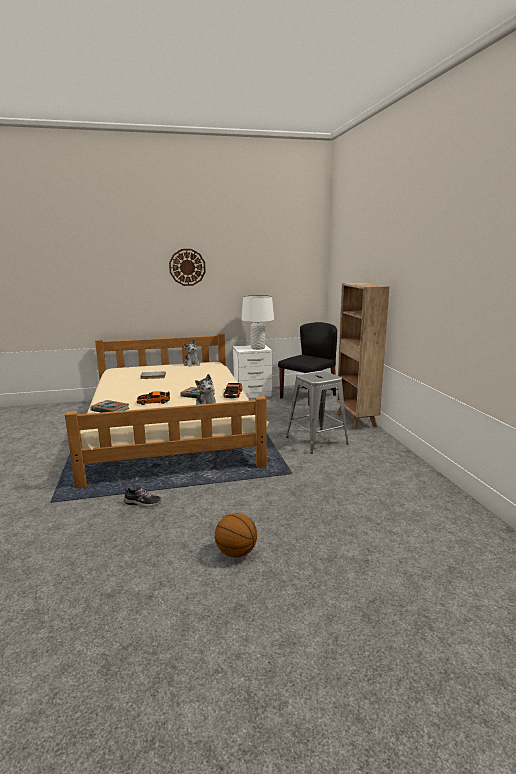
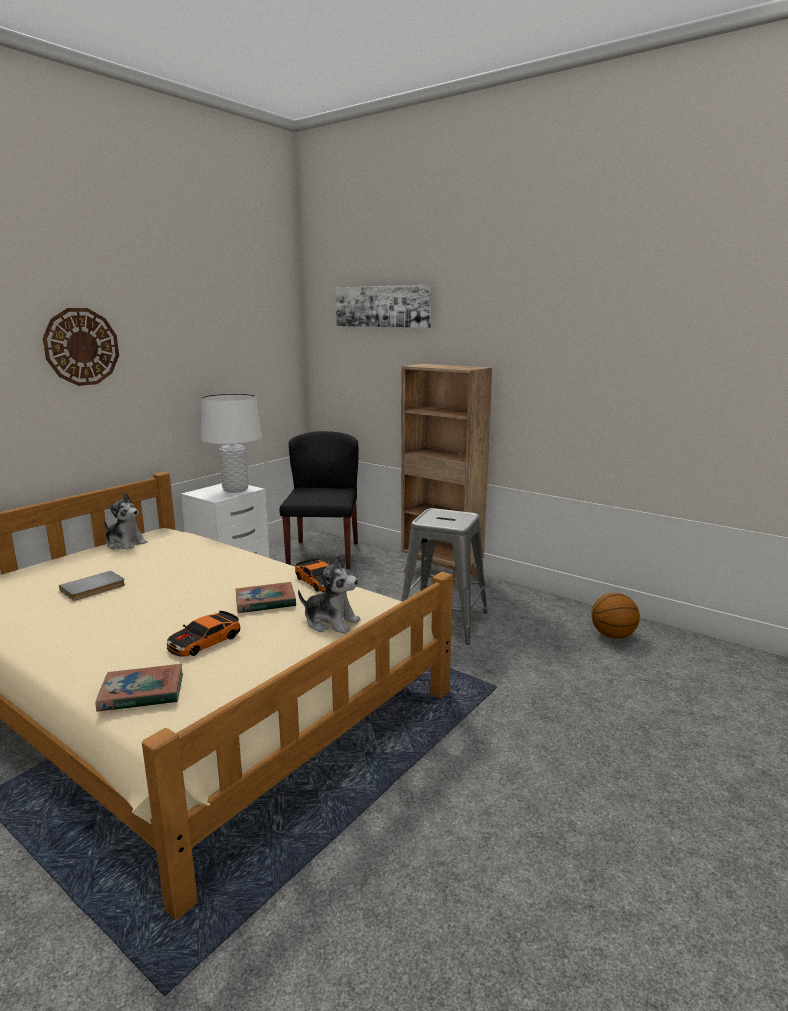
camera: 40 degrees left, 0 degrees up
shoe [124,487,162,507] -> none
basketball [215,513,257,558] -> basketball moved to [592,593,640,639]
none -> picture [336,285,431,328]

